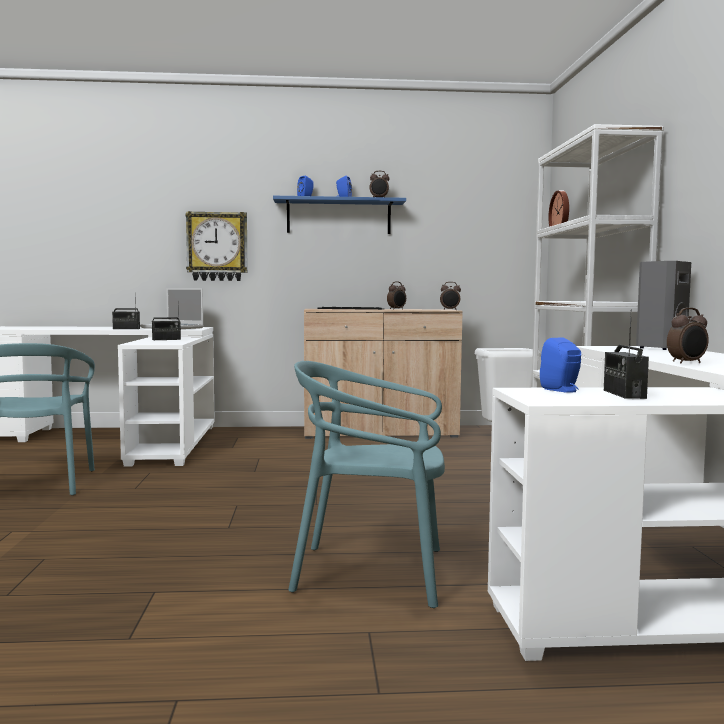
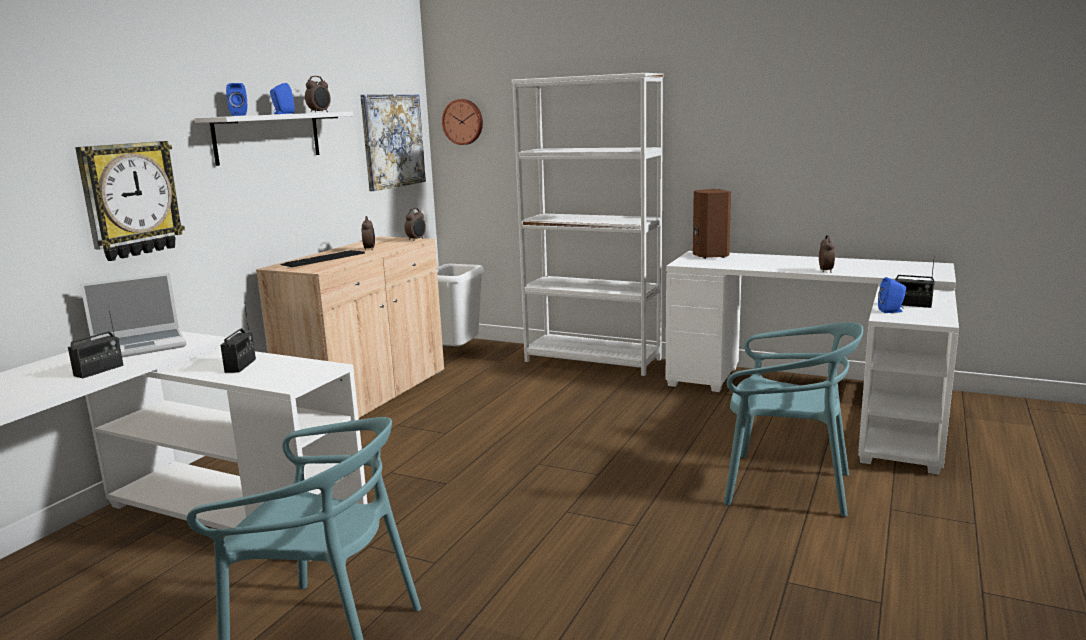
camera: 60 degrees left, 10 degrees up
blue shelf [273,196,406,234] -> white shelf [194,112,353,166]
turquoise chair [288,361,445,608] -> turquoise chair turned 105 degrees counterclockwise [724,322,863,516]
grey speaker [636,261,691,350] -> brown speaker [693,189,731,259]
none -> picture [360,94,426,191]

